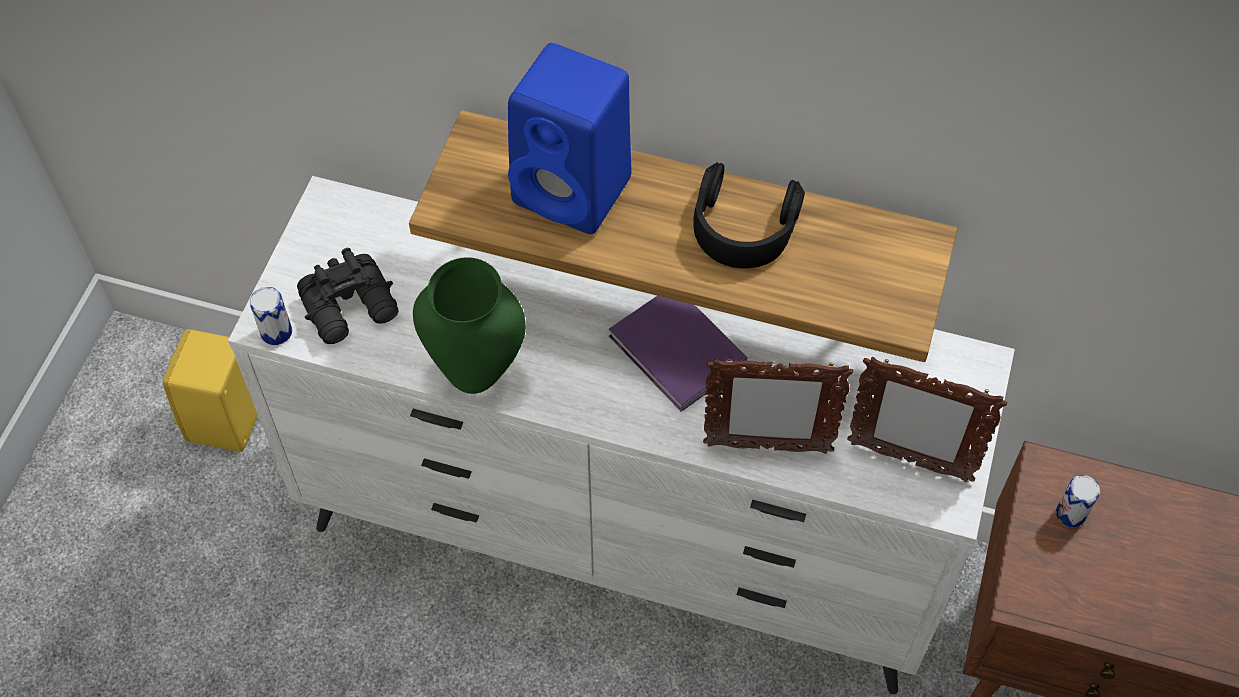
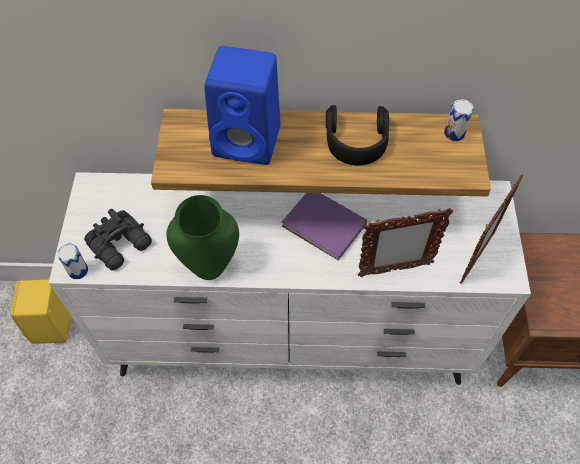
camera: 15 degrees left, 0 degrees up
picture frame [847,357,1008,482] -> picture frame turned 60 degrees counterclockwise [460,174,523,284]
can [1056,475,1100,528] -> can moved to [444,99,474,141]

